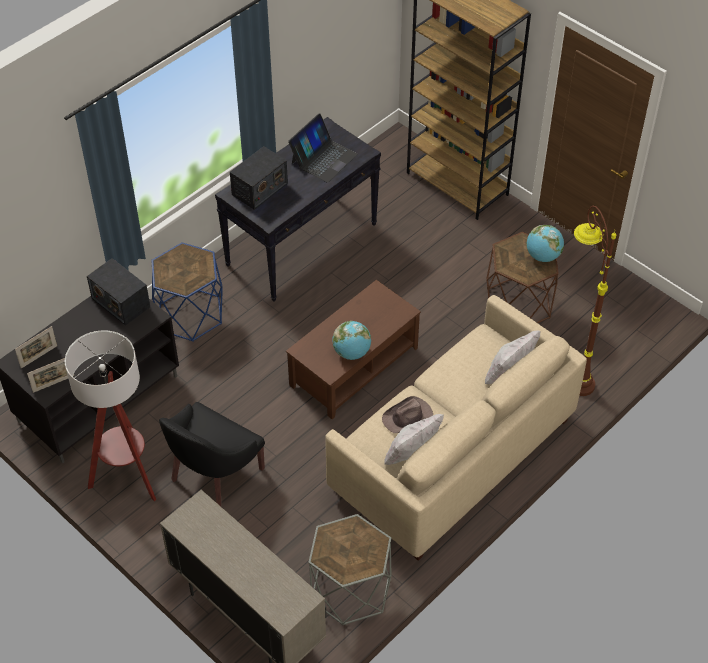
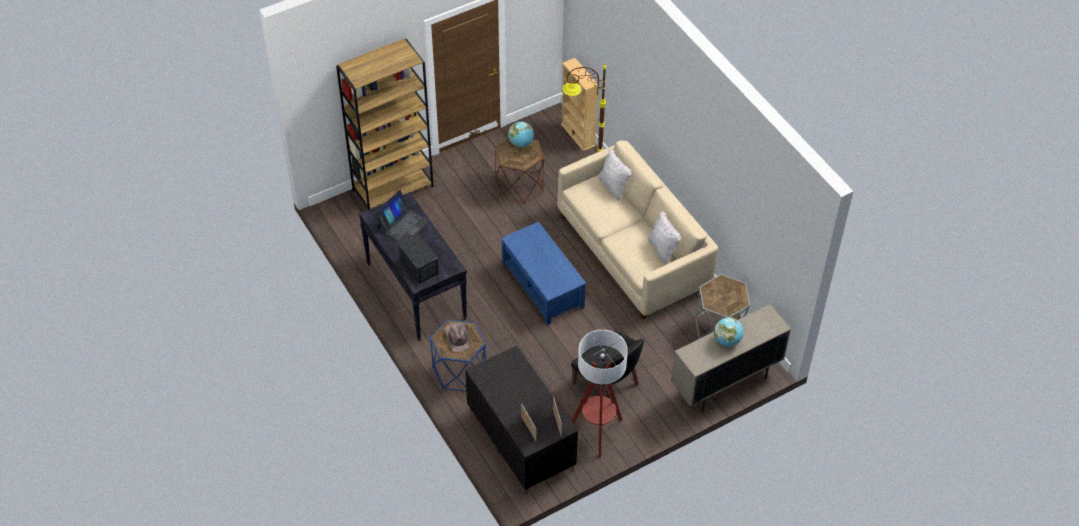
camera: 75 degrees left, 0 degrees up
radio [87,258,150,326] -> none
brown coffee table [286,280,421,419] -> blue coffee table [501,222,586,325]
laptop [288,113,358,183] -> laptop turned 75 degrees clockwise [375,190,429,242]
globe [332,321,371,360] -> globe moved to [714,317,744,347]
brown hat [382,396,433,433] -> brown hat moved to [444,322,471,352]
none -> beige bookcase [561,58,598,151]

